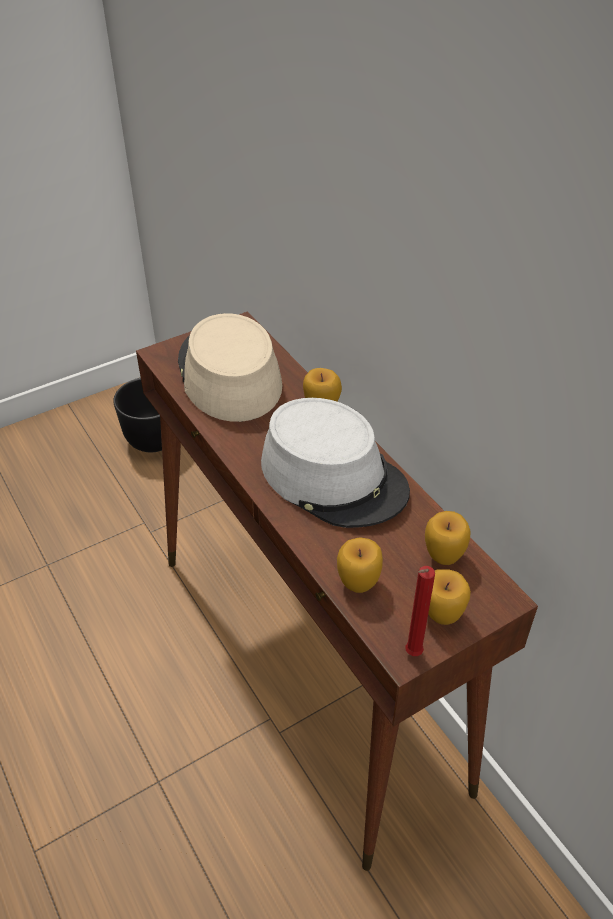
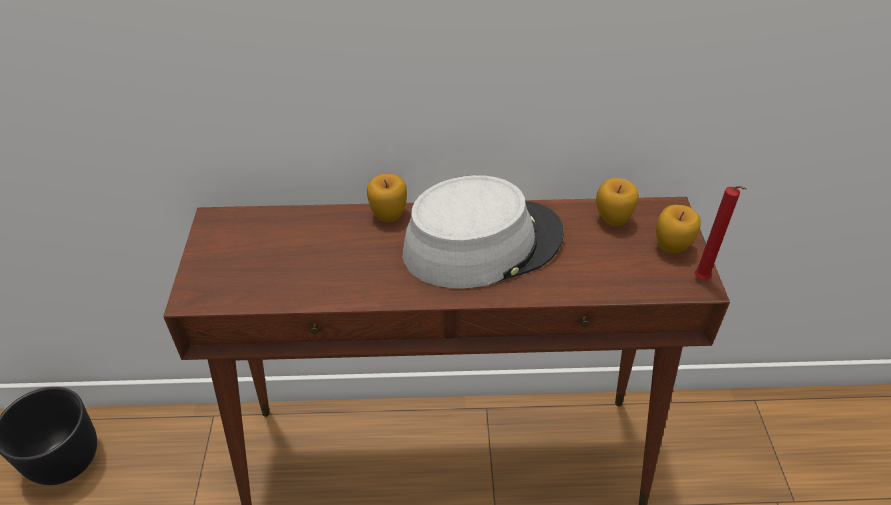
camera: 60 degrees left, 0 degrees up
beige hat [178,313,283,422] -> none
apple [337,537,383,593] -> none

